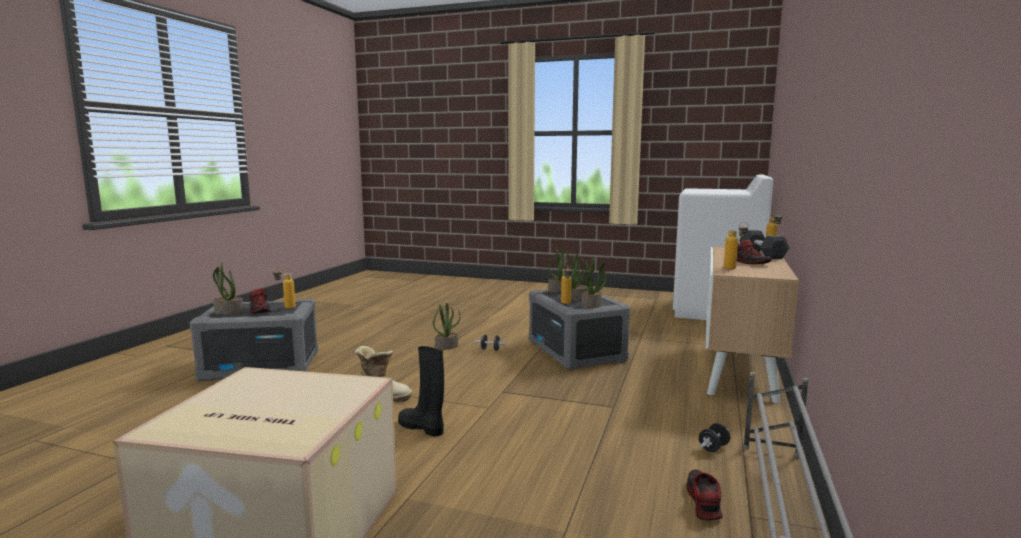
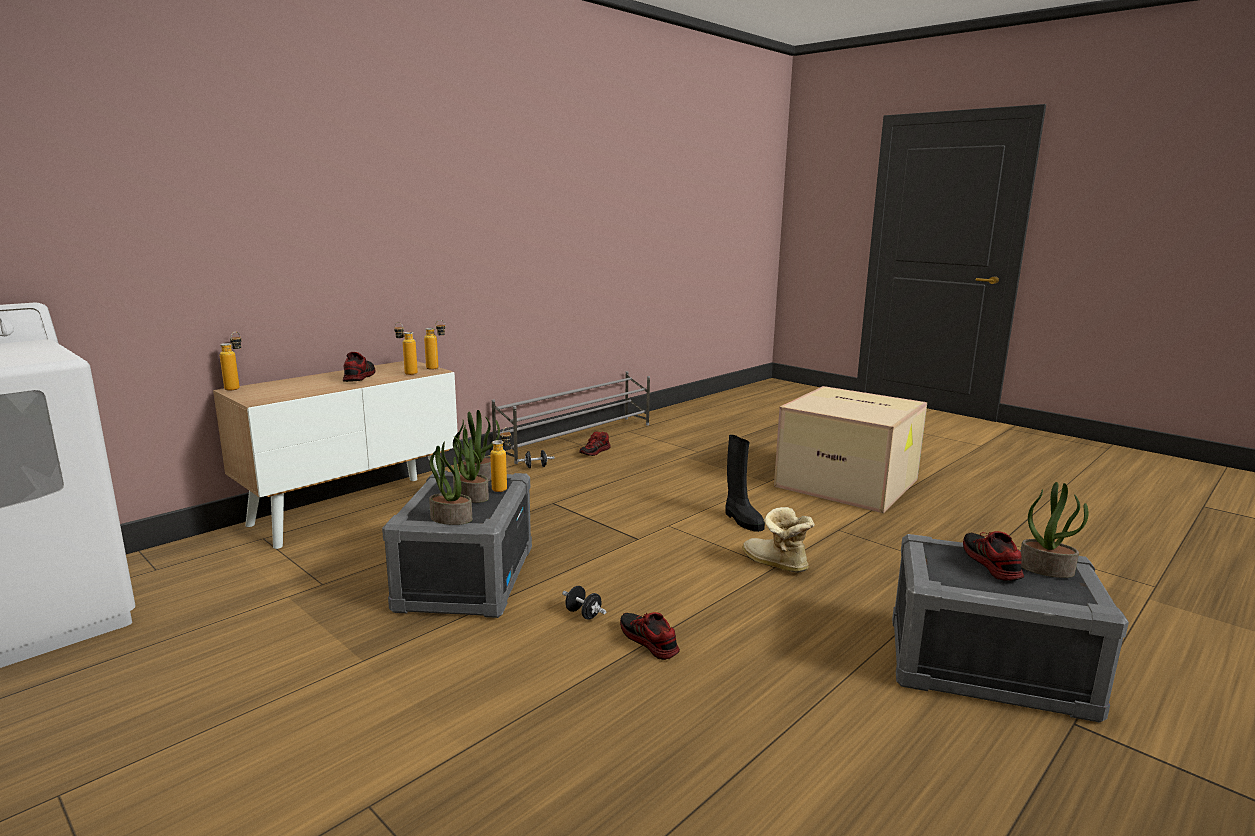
camera: 155 degrees left, 5 degrees up
bottle [272,267,296,309] -> bottle moved to [424,320,446,370]
potted plant [433,303,461,350] -> shoe [620,612,680,660]
grey dumbbell [739,230,789,259] -> none

